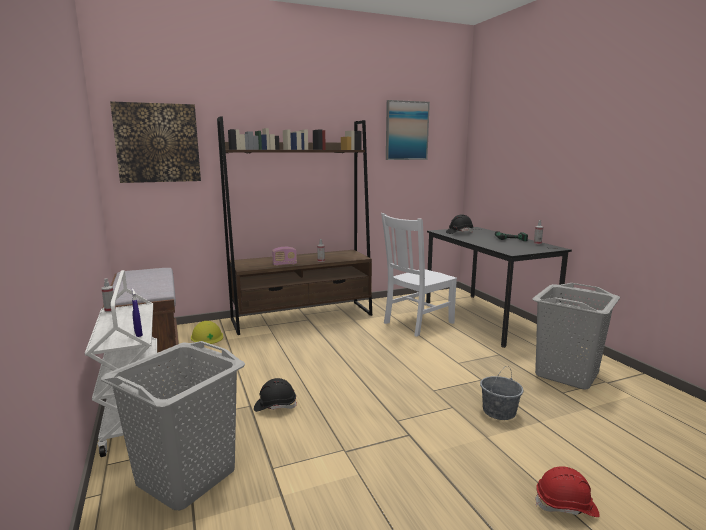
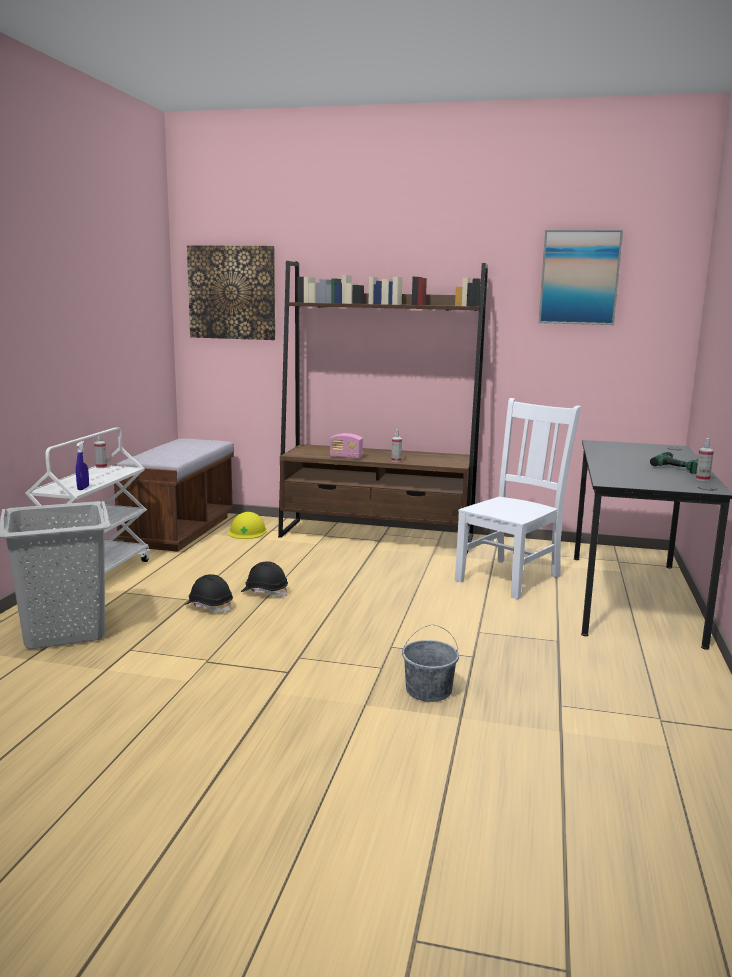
camera: 35 degrees right, 0 degrees up
white chair [381,213,457,337] -> white chair turned 135 degrees clockwise [455,398,581,600]
black hard hat [446,214,474,234] -> black hard hat moved to [241,561,288,597]
grey laundry basket [532,283,620,389] -> none
red hard hat [535,466,600,517] -> none

